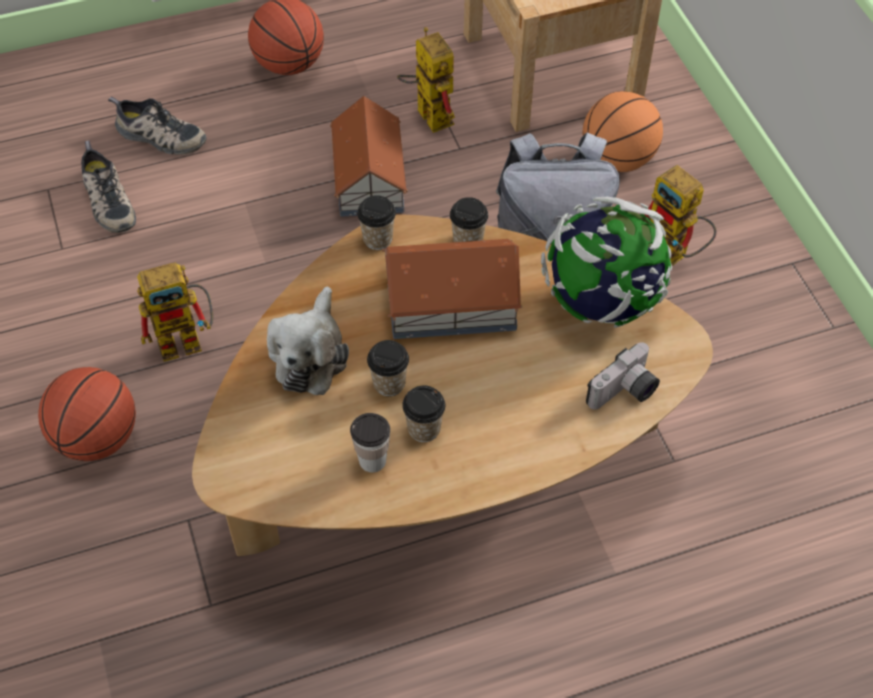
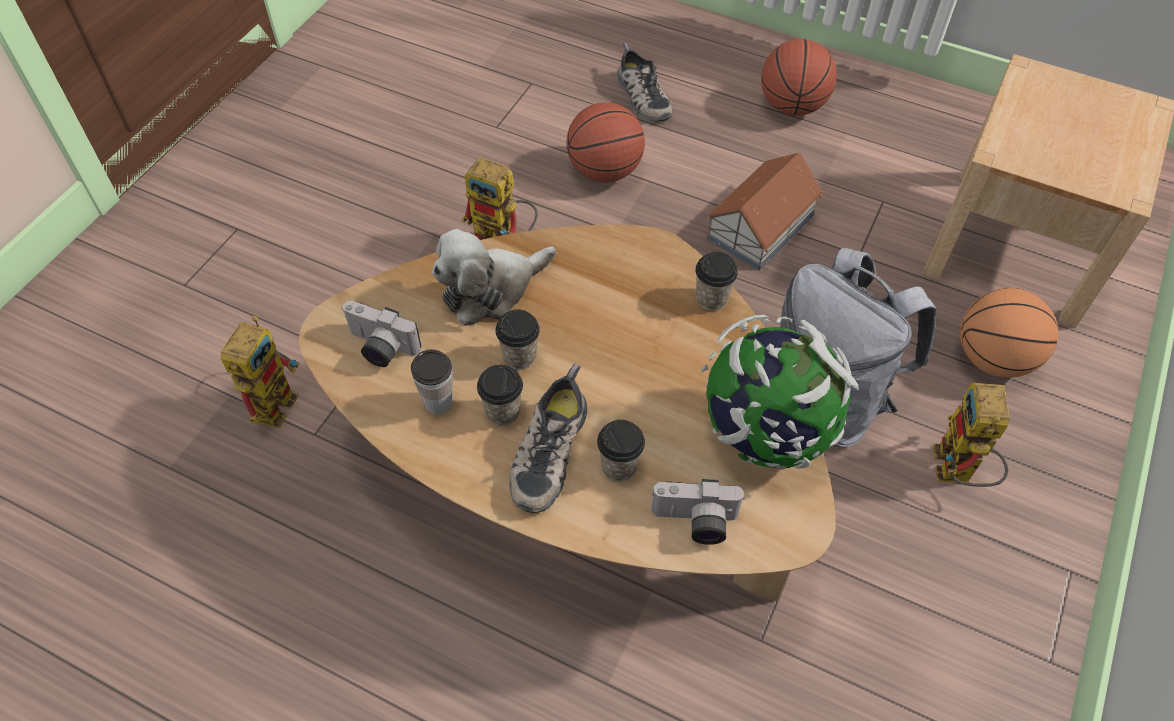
camera: 45 degrees right, 0 degrees up
basketball [38,367,136,461] -> basketball moved to [566,102,645,183]
shoe [81,140,136,233] -> shoe moved to [509,364,587,513]
cup [357,195,396,250] -> cup moved to [597,420,645,481]
toy house [382,239,523,339] -> none
toy robot [397,27,455,133] -> toy robot moved to [220,315,299,428]
none -> camera [342,301,421,367]

